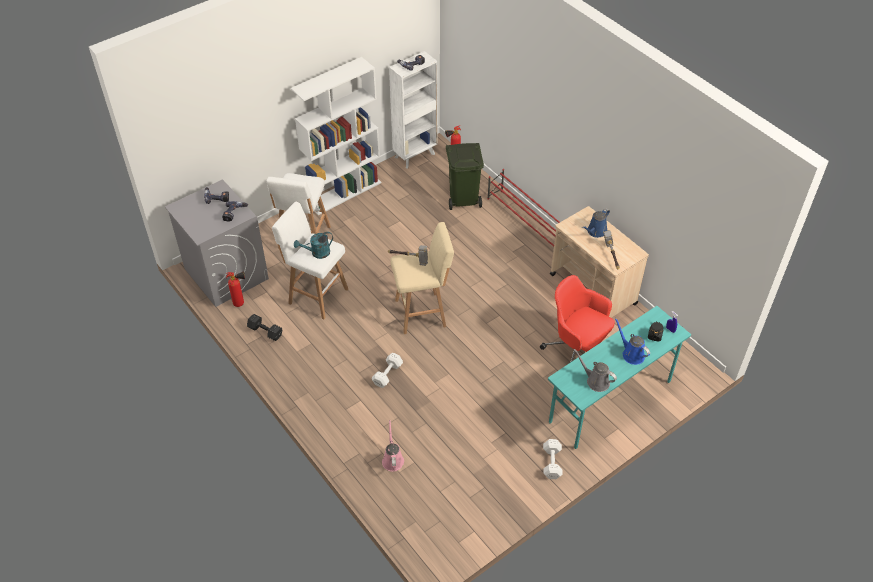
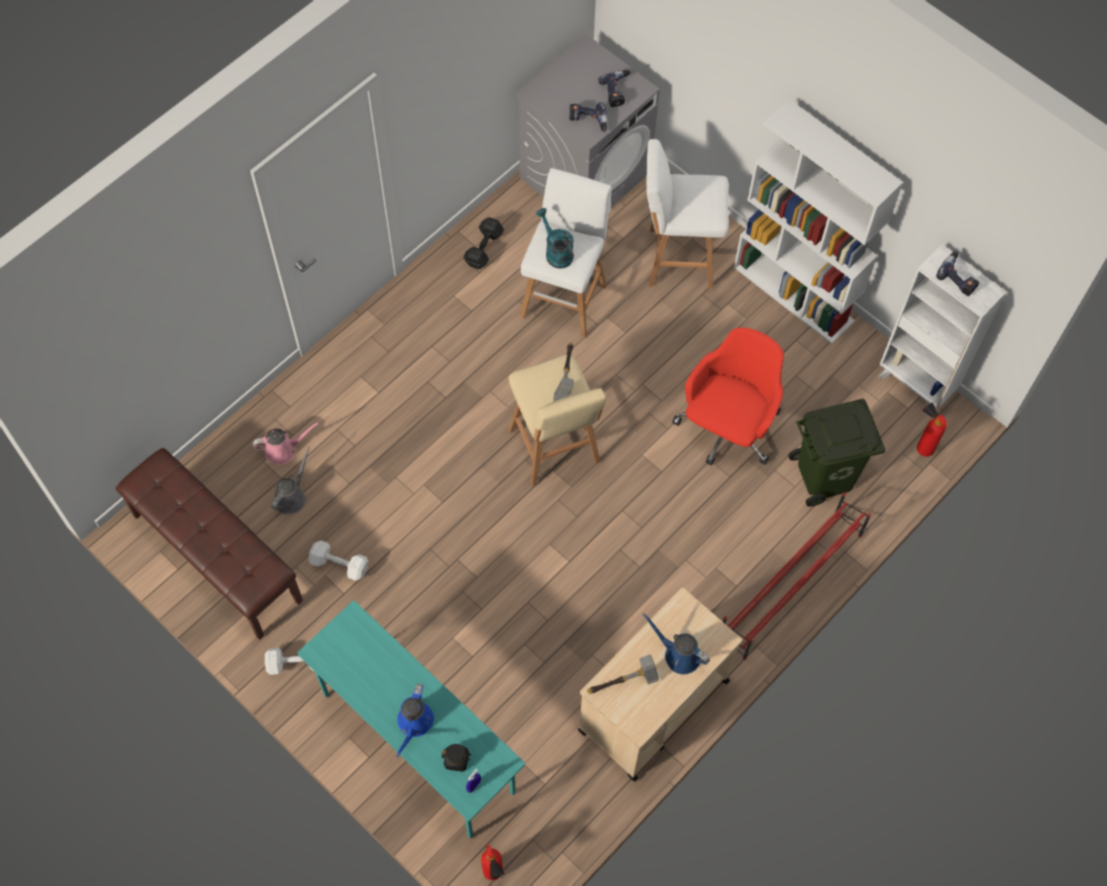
camera: 80 degrees right, 15 degrees up
fire extinguisher [226,271,245,307] -> fire extinguisher moved to [481,844,505,880]
white dumbbell [372,353,403,388] -> white dumbbell moved to [308,541,369,581]
red office chair [540,275,615,363] -> red office chair moved to [672,328,784,465]
grey watering can [573,349,617,392] -> grey watering can moved to [271,447,310,515]
blue watering can [615,318,650,365] -> blue watering can turned 150 degrees clockwise [396,684,434,757]
none -> brown bench [116,448,303,640]

